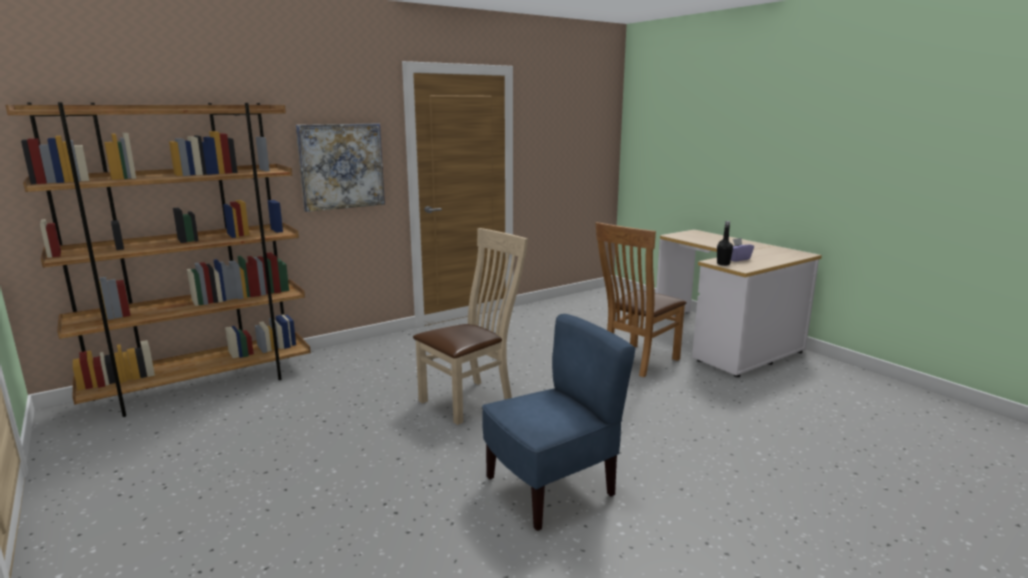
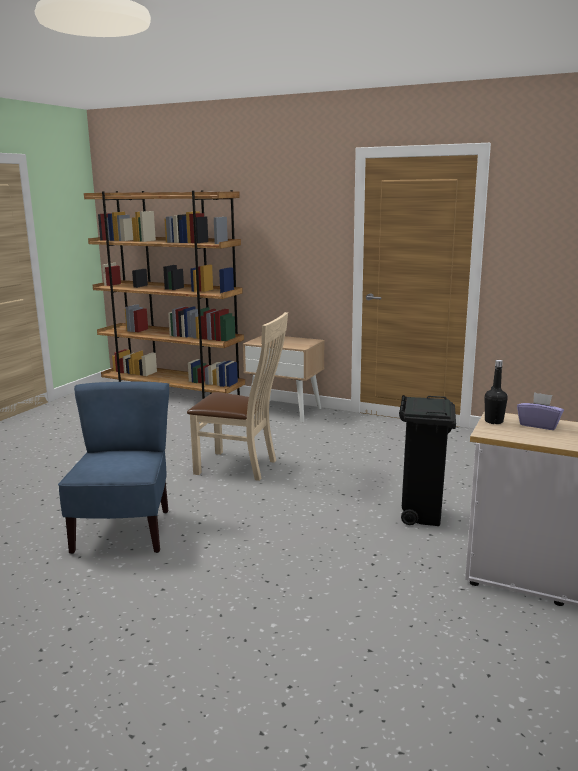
camera: 60 degrees right, 0 degrees up
picture [296,123,385,212] -> none
blue chair [482,314,636,531] -> blue chair turned 120 degrees counterclockwise [58,382,169,554]
brown chair [595,222,687,377] -> black trash can [399,395,456,526]
none -> beige nightstand [243,336,325,422]

